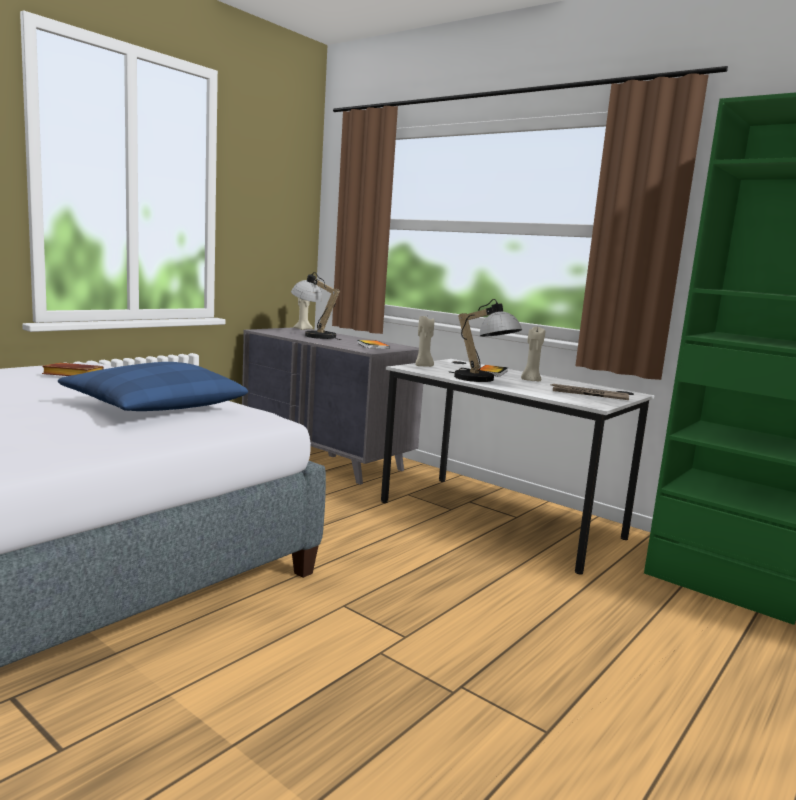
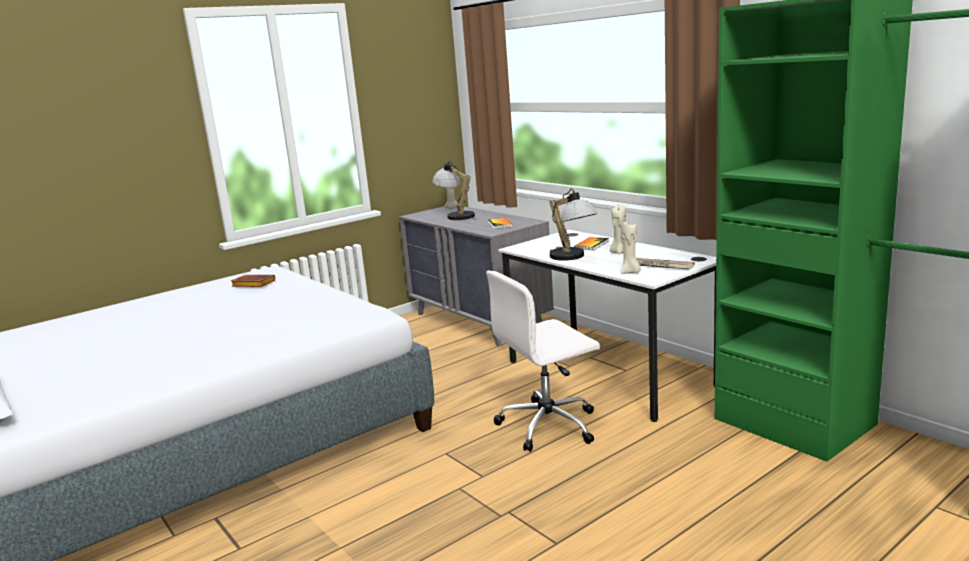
camera: 15 degrees right, 5 degrees up
blue pillow [58,362,248,411] -> none
beige candle [415,316,434,367] -> beige candle moved to [621,222,641,274]
none -> white office chair [486,271,600,452]

